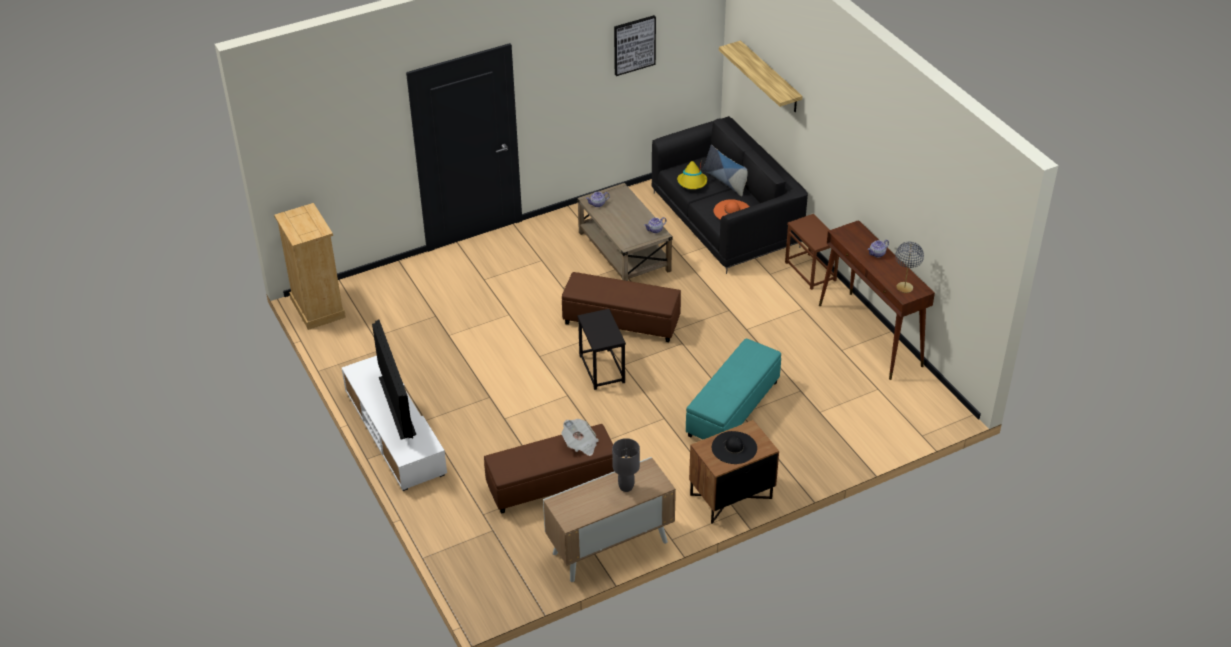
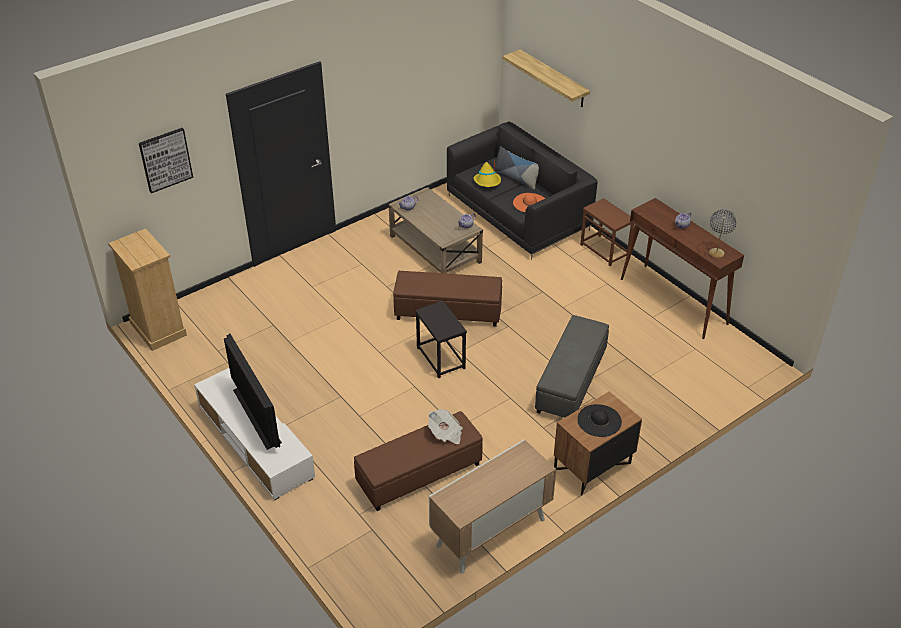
camera: 10 degrees left, 0 degrees up
grey table lamp [612,438,640,492] -> none
picture [614,15,656,76] -> picture moved to [139,128,193,193]
turquoise ottoman [686,338,781,440] -> grey ottoman [535,315,609,418]

